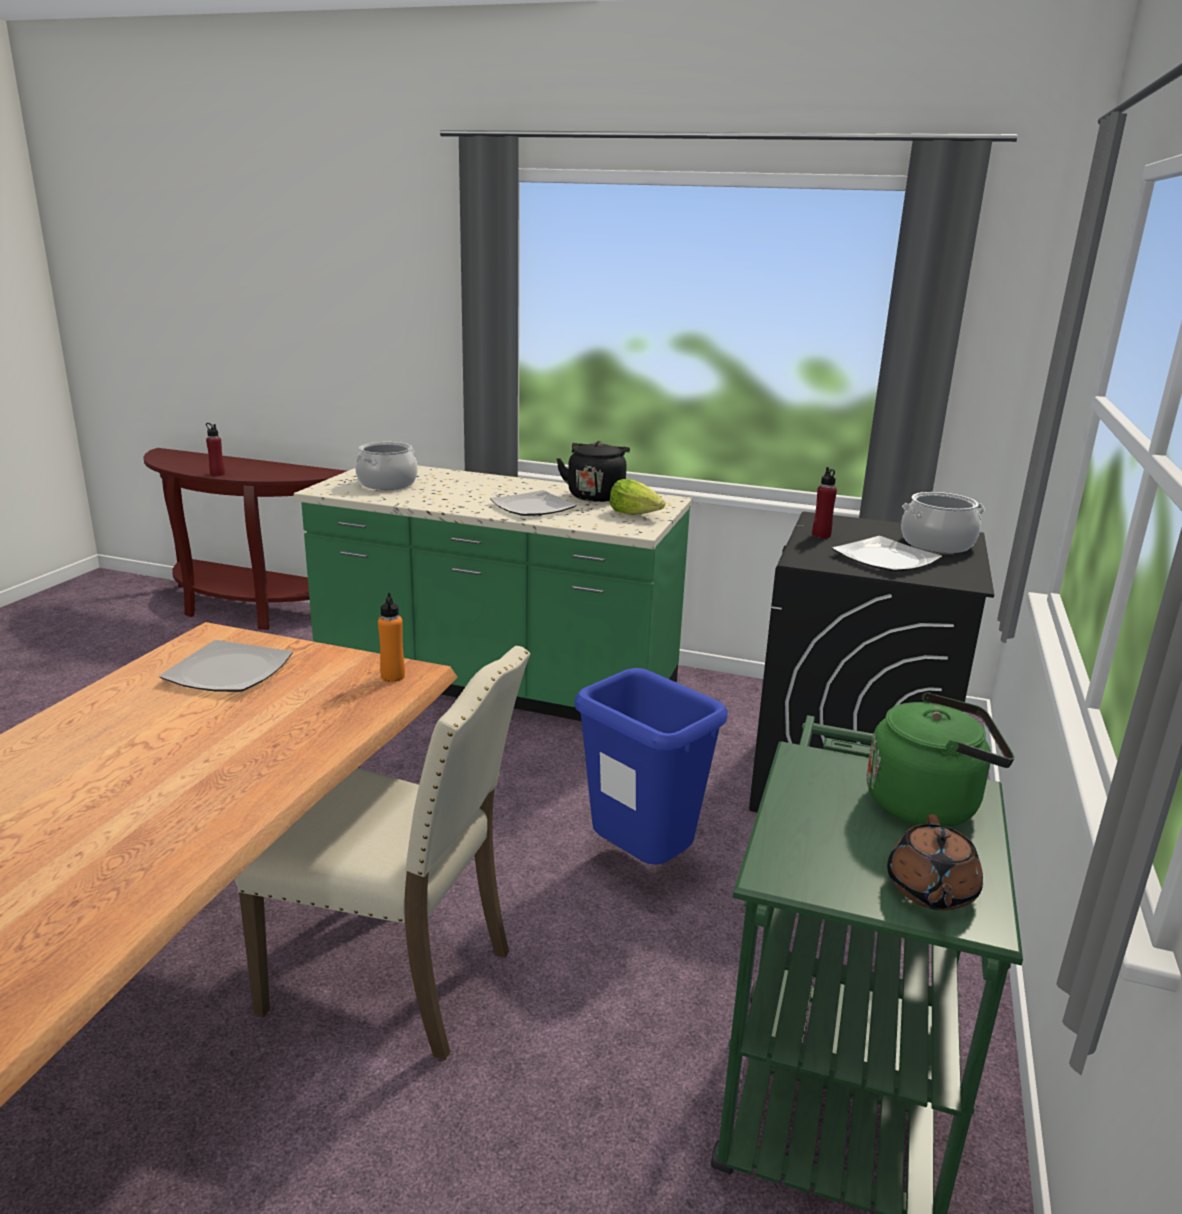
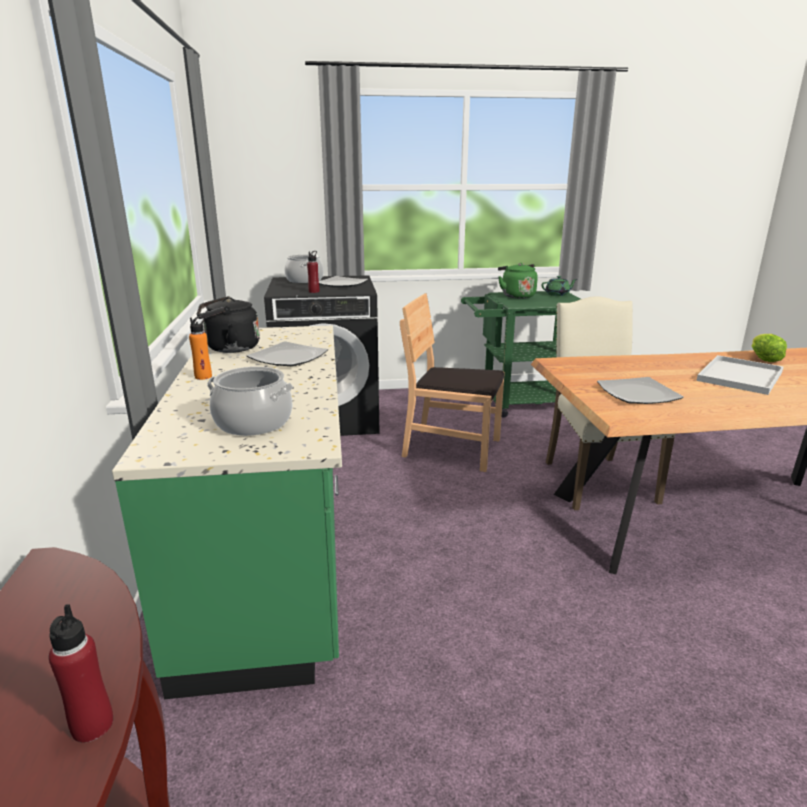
camera: 115 degrees left, 0 degrees up
orange bottle [378,593,405,682] -> orange bottle moved to [189,316,212,380]
blue trash can [574,668,728,865] -> brown chair [400,293,505,472]
lettuce [610,479,665,515] -> lettuce moved to [752,334,787,362]
brown teapot [887,814,983,910] -> green teapot [541,276,577,296]
none -> white tray [696,355,784,395]

